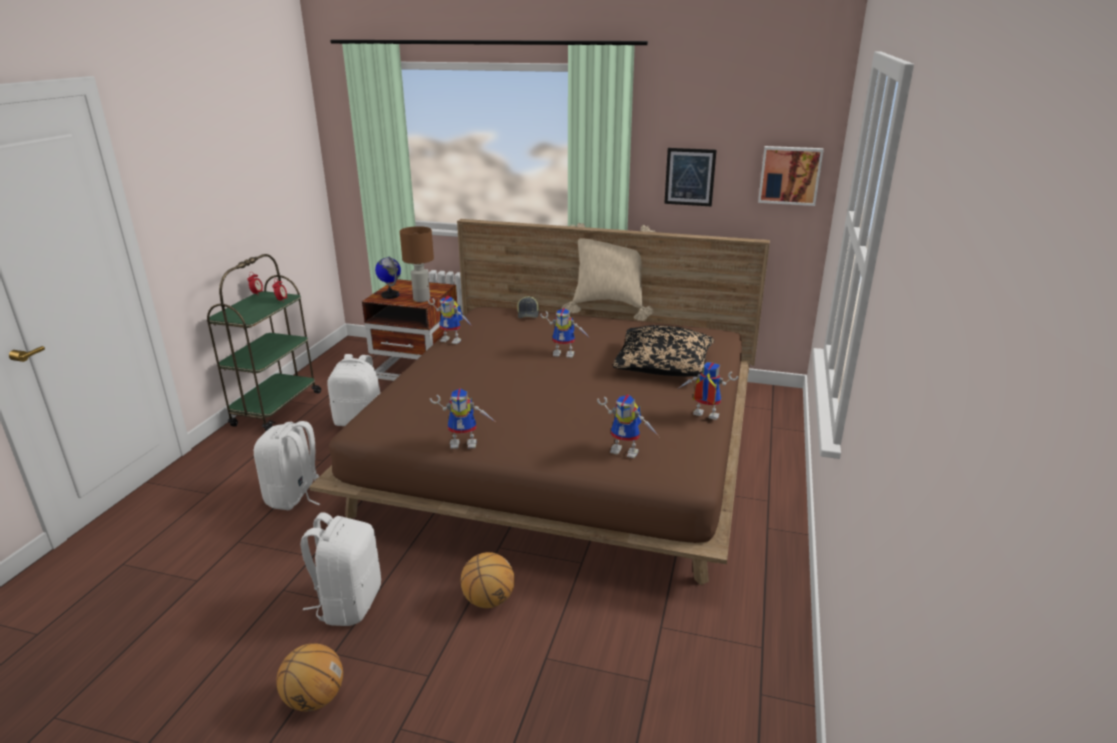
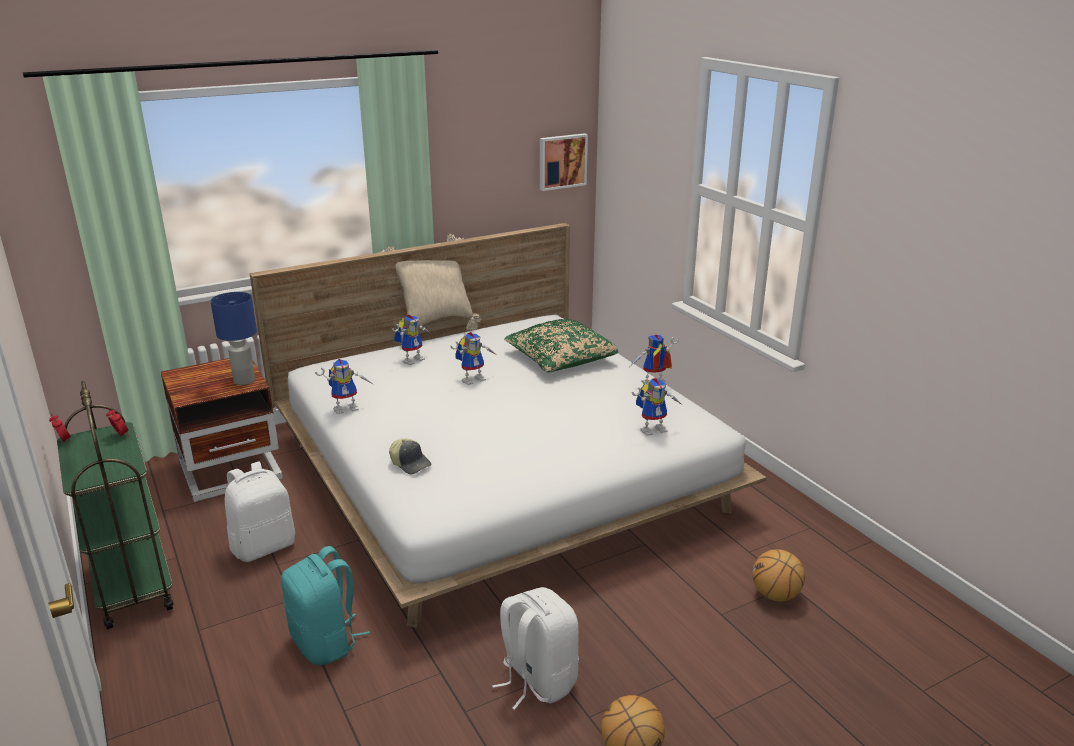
camera: 45 degrees left, 0 degrees up
white backpack [254,421,320,510] -> turquoise backpack [281,546,370,665]
brown bed [309,219,770,585] -> white bed [250,223,767,628]
globe [375,257,401,299] -> none
brown table lamp [400,226,434,302] -> blue table lamp [210,292,257,385]
toy robot [430,388,495,449] -> toy robot moved to [392,315,431,365]
basketball [461,552,515,608] -> basketball moved to [752,549,805,602]
cap [517,296,539,318] -> cap moved to [389,439,432,474]
black pillow [613,325,714,377] -> green pillow [504,319,619,373]
picture [664,148,717,206] -> none

